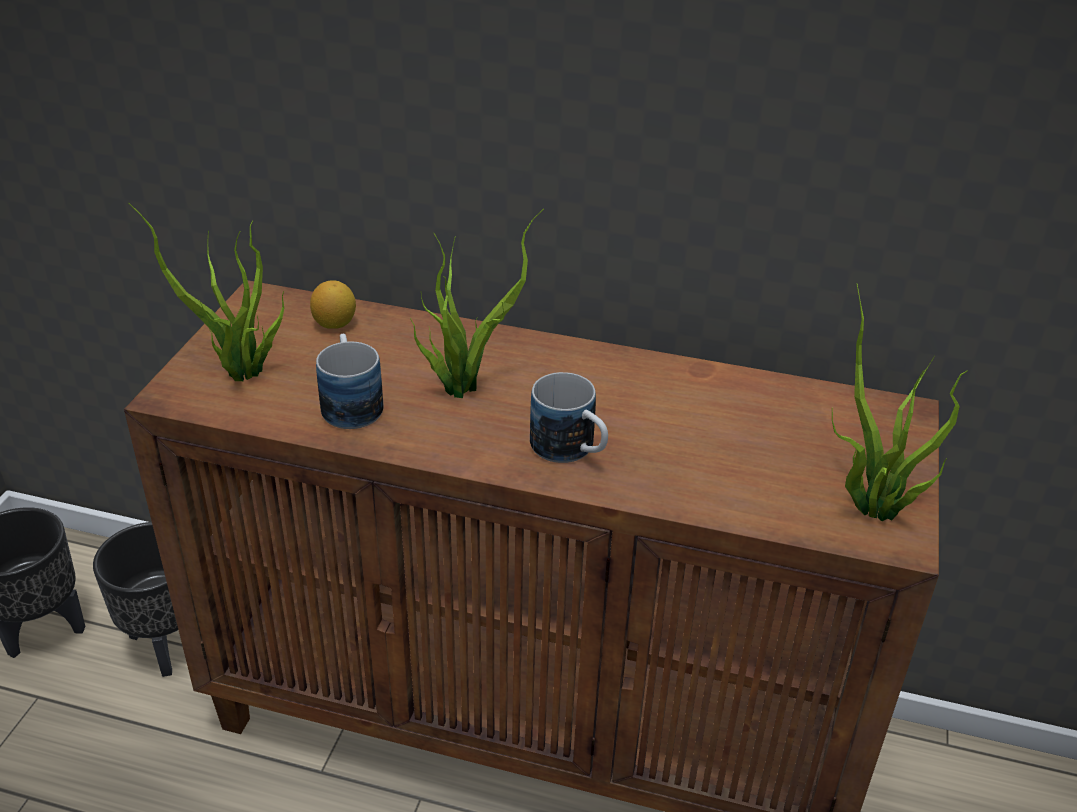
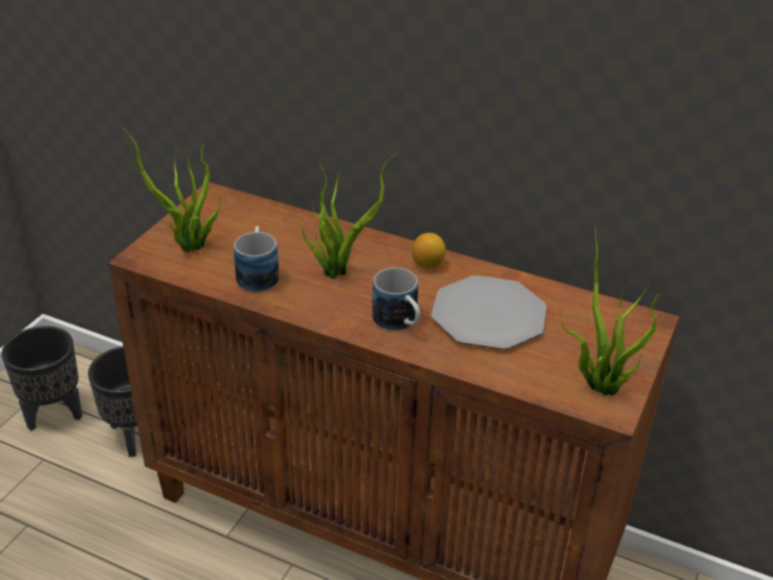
camera: 10 degrees right, 0 degrees up
lemon [310,280,356,329] -> lemon moved to [412,233,446,268]
none -> plate [431,275,547,349]

